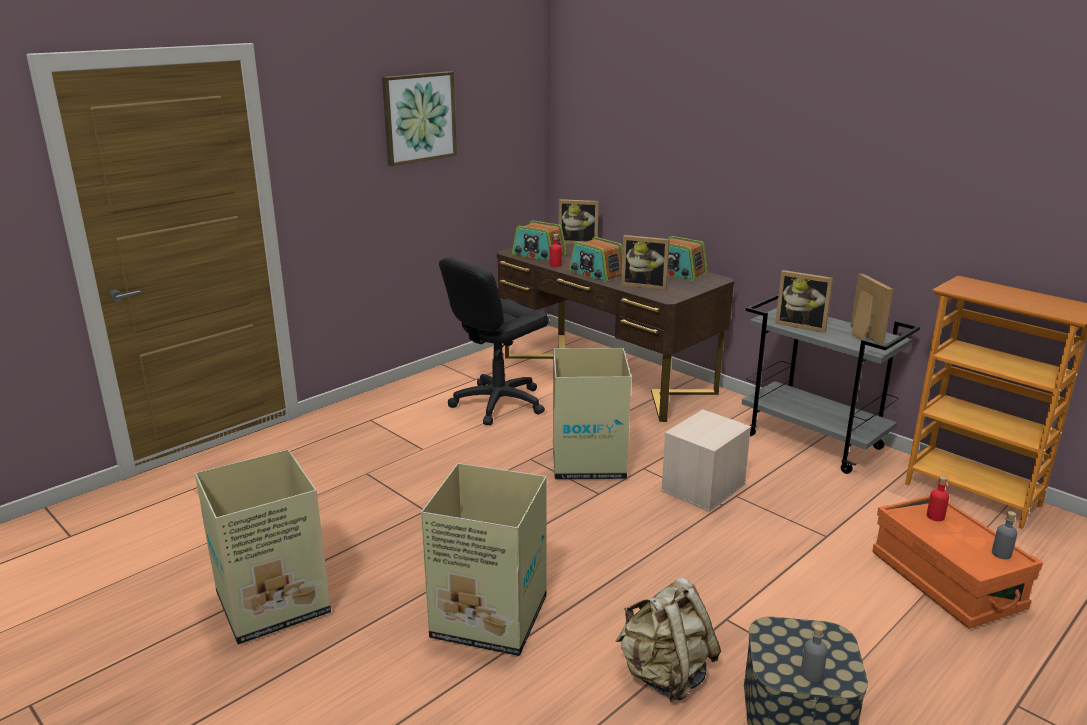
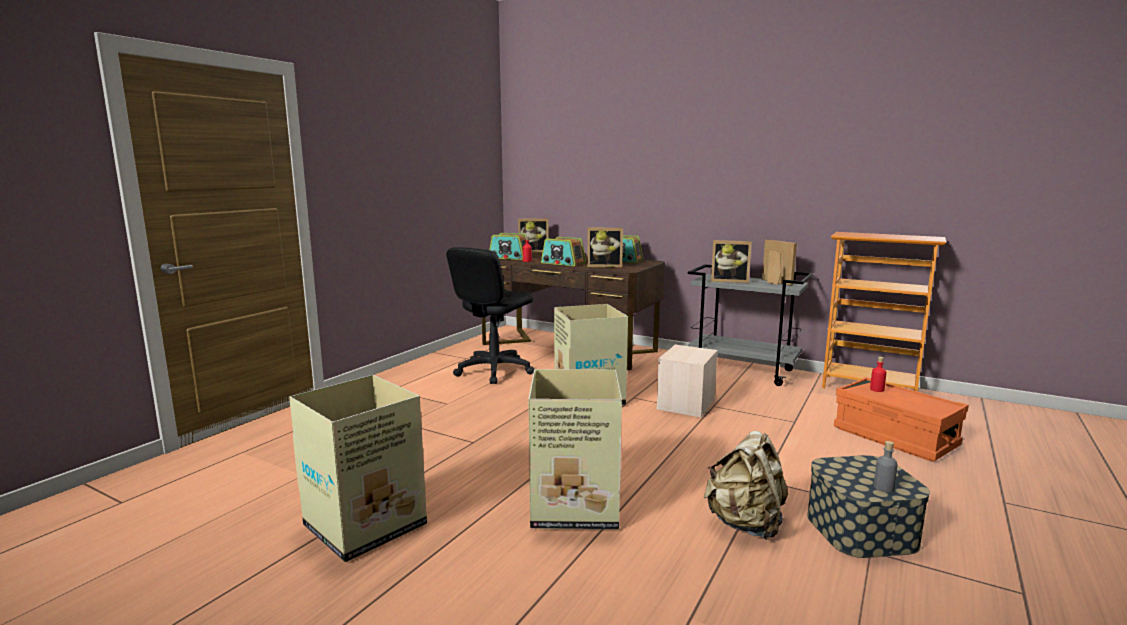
camera: 15 degrees left, 10 degrees down
picture [382,71,457,166] -> none
grey bottle [992,511,1017,559] -> none

